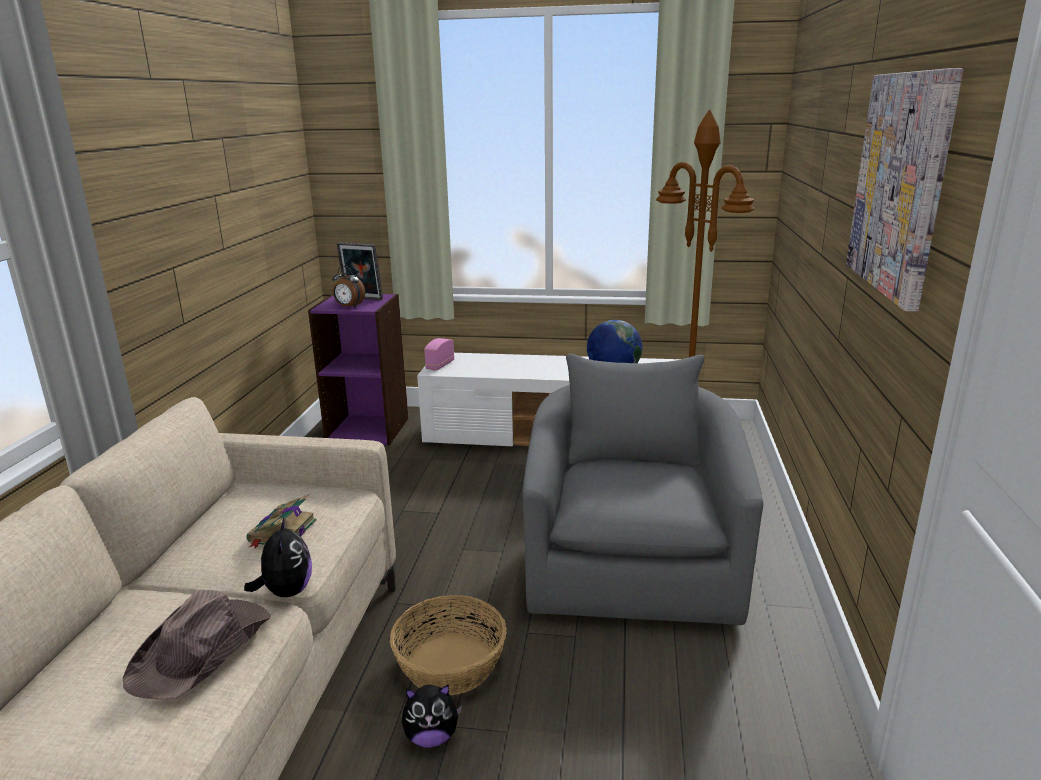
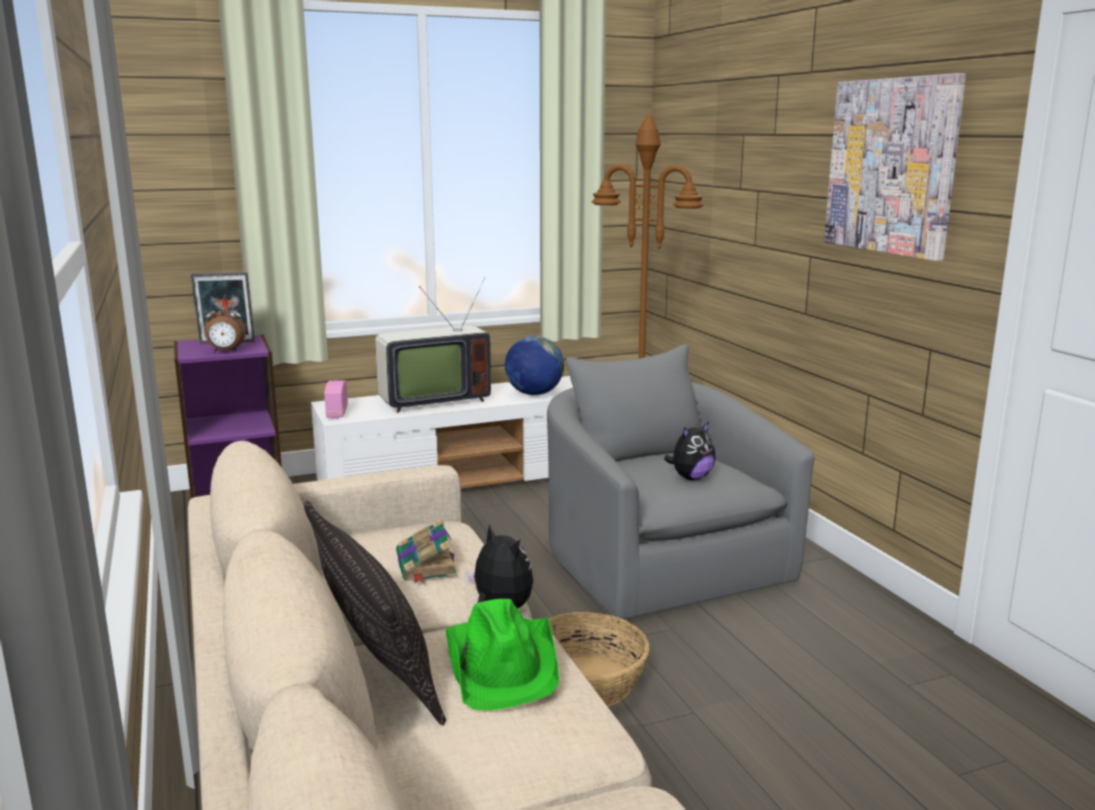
camera: 30 degrees left, 5 degrees down
brown hat [123,590,271,699] -> green hat [445,599,559,710]
plush toy [402,684,462,748] -> plush toy moved to [664,421,716,480]
none -> pillow [304,501,446,726]
none -> television [375,277,491,413]

